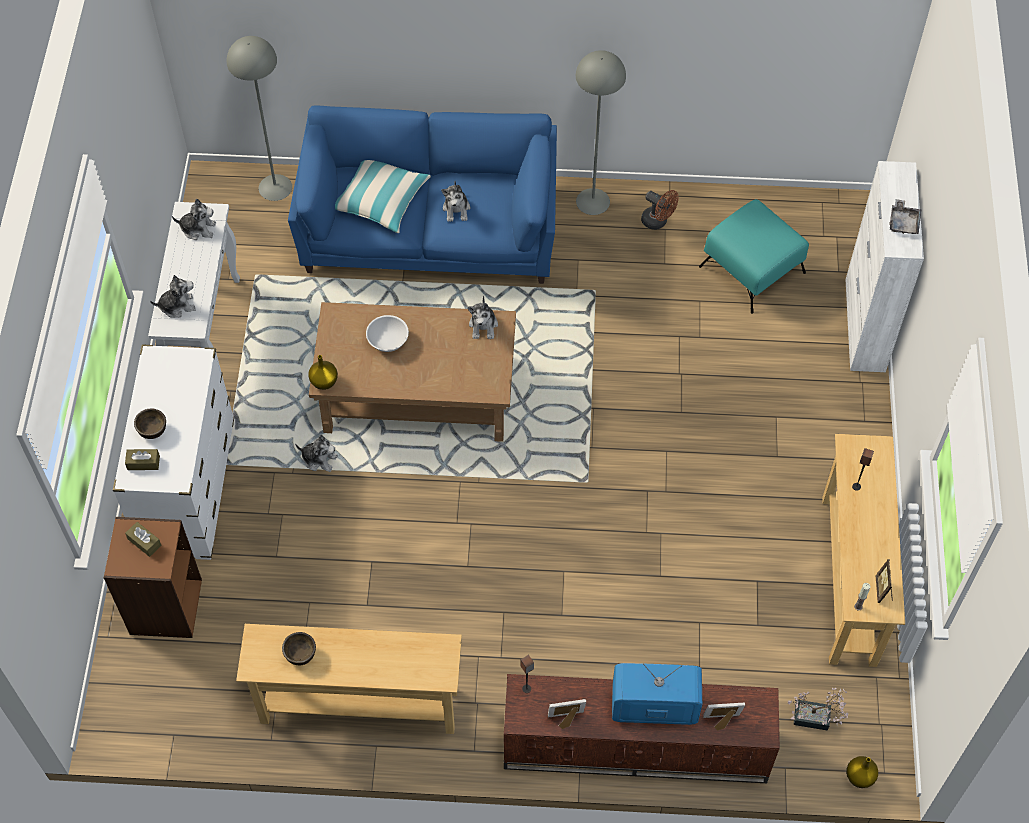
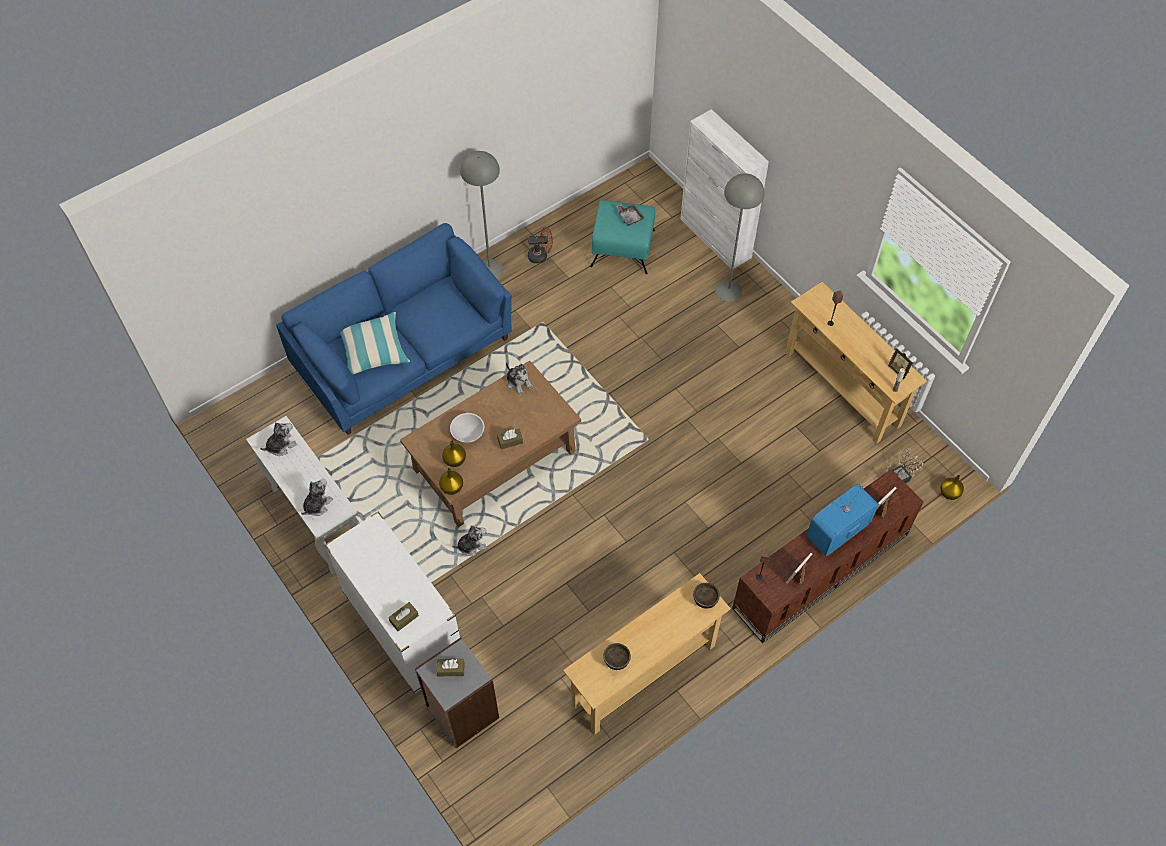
camera: 40 degrees left, 0 degrees up
brown bookcase [103,517,202,638] -> grey bookcase [415,637,499,748]
brown bowl [134,409,166,439] -> brown bowl moved to [693,583,720,609]
grey floor lamp [227,36,292,201] -> grey floor lamp moved to [715,173,764,302]
plush toy [441,181,470,222] -> none
grey tray [889,199,921,234] -> grey tray moved to [616,203,644,226]
none -> yellow vase [442,440,466,467]
none -> brown tissue box [497,429,523,449]

